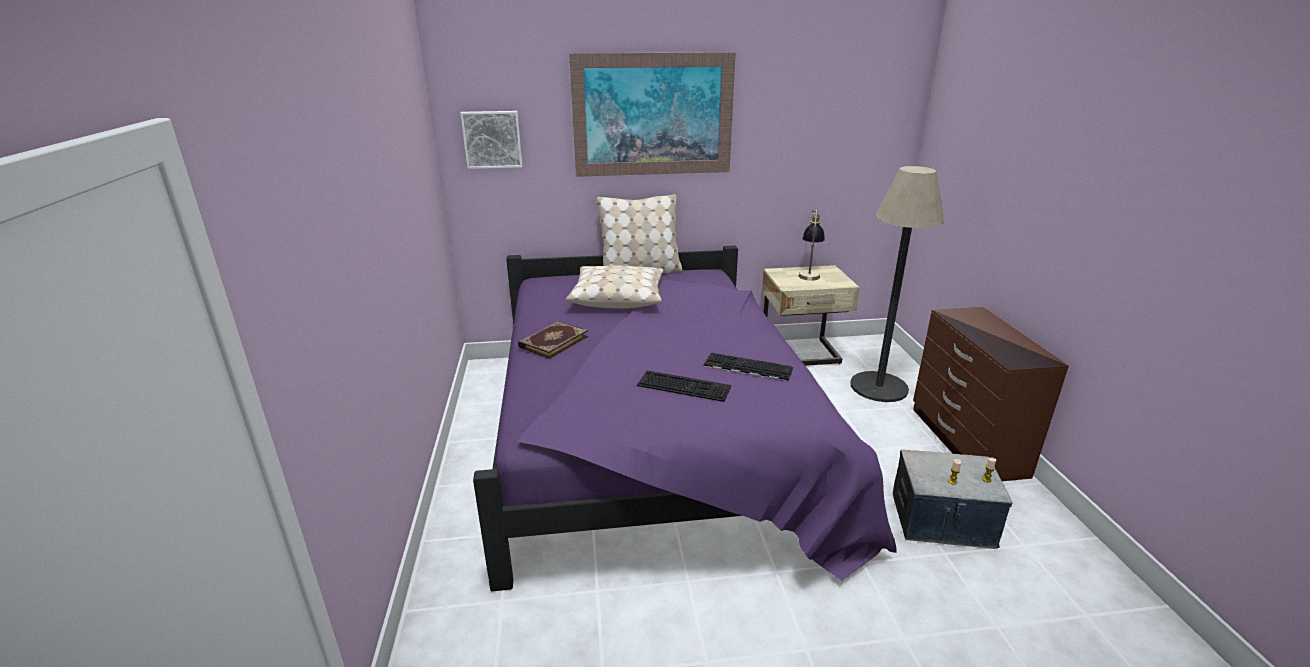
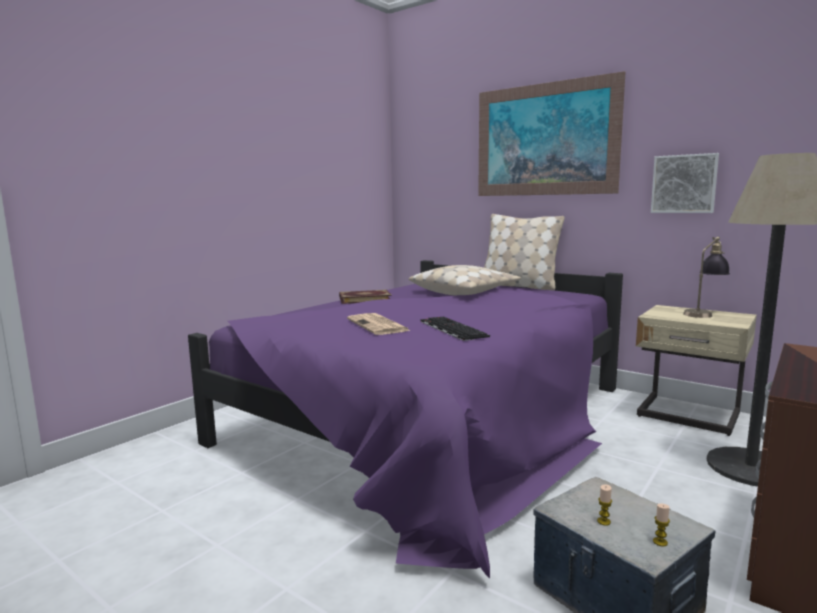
camera: 45 degrees right, 15 degrees down
picture [460,111,522,169] -> picture moved to [651,153,719,213]
keyboard [637,371,731,402] -> newspaper [347,313,411,335]

